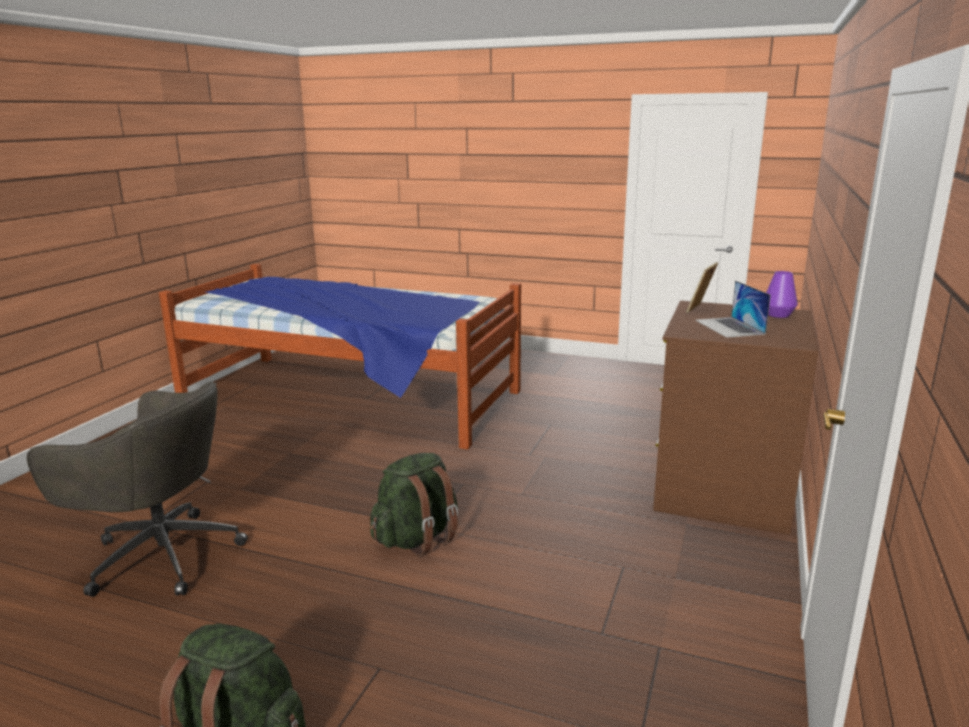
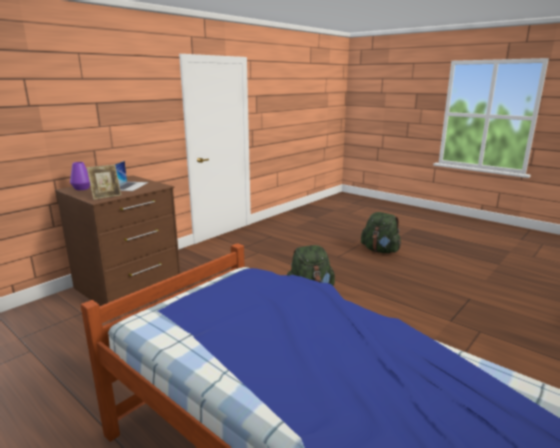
camera: 160 degrees left, 0 degrees up
grey office chair [27,382,248,597] -> none

